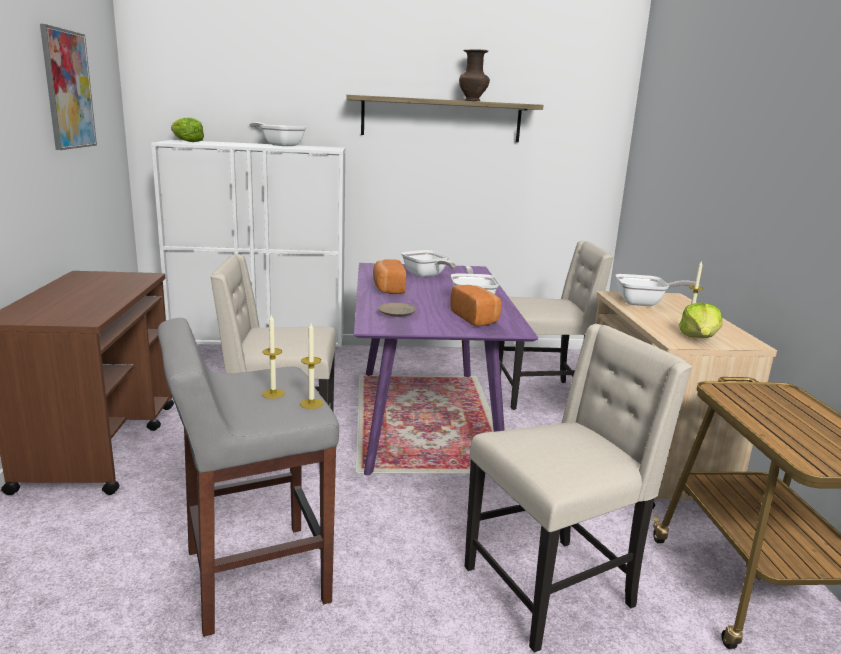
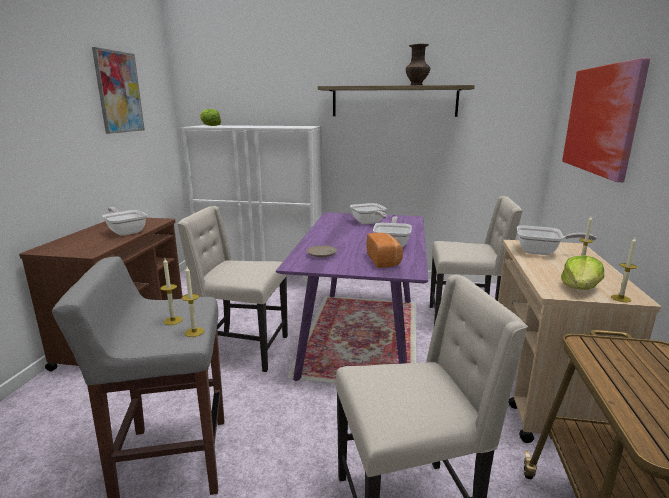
camera: 15 degrees right, 0 degrees up
frying pan [249,122,306,146] -> frying pan moved to [102,207,147,236]
bread [373,259,406,294] -> none
none -> picture [562,58,650,182]
none -> candle [611,237,637,302]

